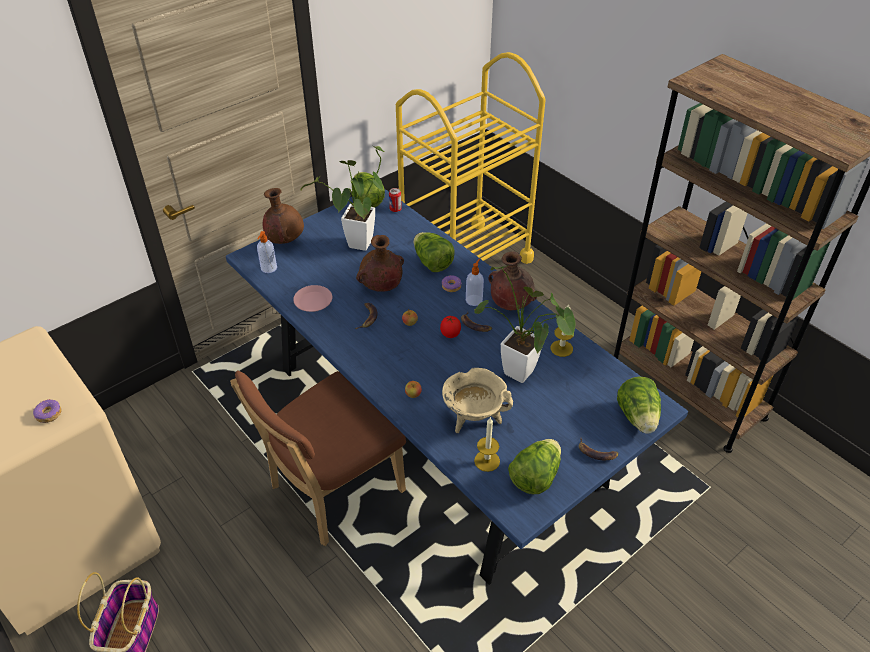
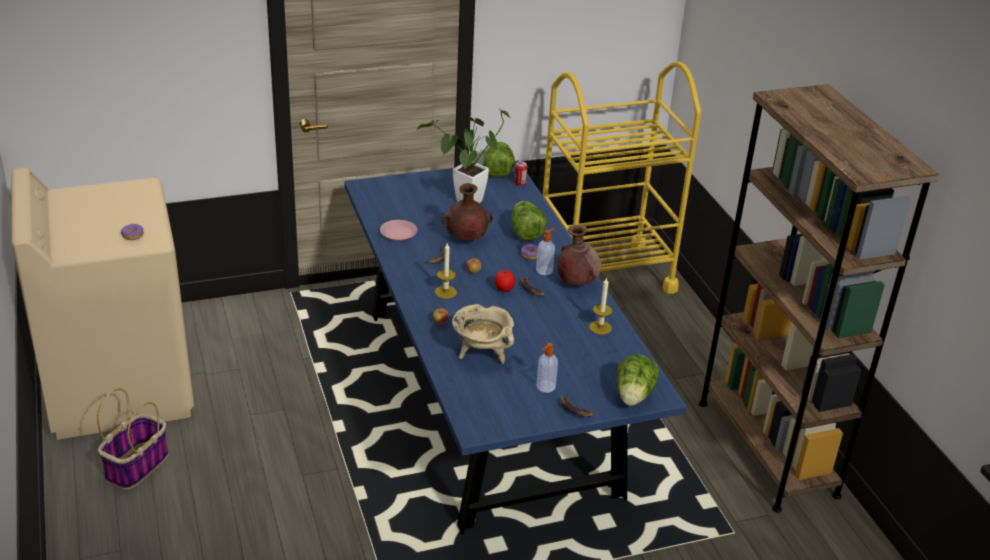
camera: 20 degrees right, 10 degrees down
brown chair [230,371,406,546] -> none
soap dispenser [257,231,277,273] -> soap dispenser moved to [536,343,558,393]
brown vase [263,188,304,244] -> none
potted plant [474,265,576,383] -> none
candle [474,418,500,472] -> candle moved to [435,243,457,299]
lettuce [508,439,561,494] -> none

